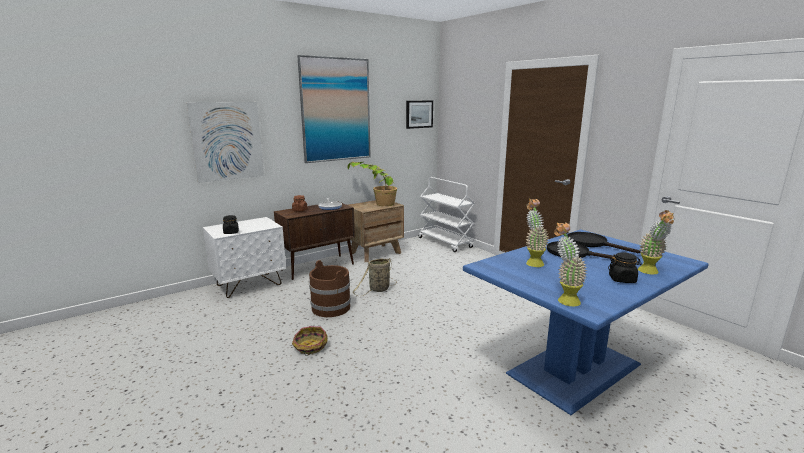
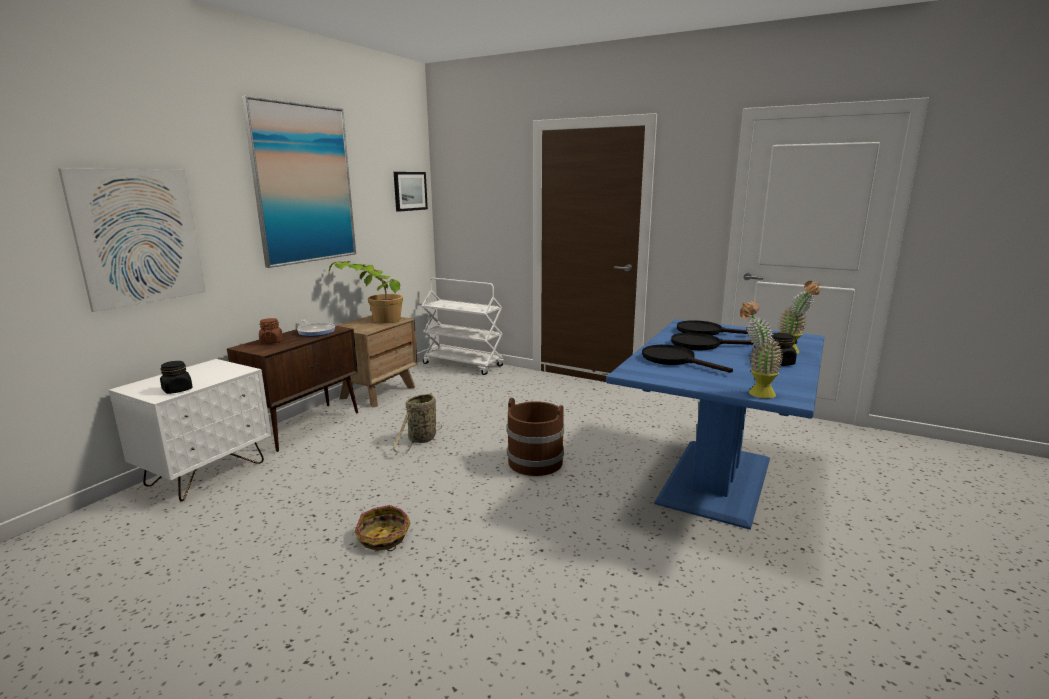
camera: 25 degrees left, 0 degrees up
brown bucket [309,260,351,317] -> brown bucket moved to [507,397,564,476]
potted plant [526,199,549,267] -> black frying pan [642,345,733,373]

